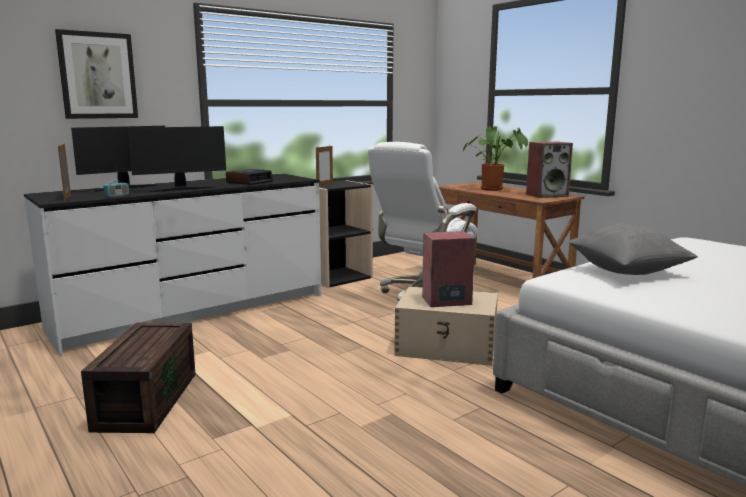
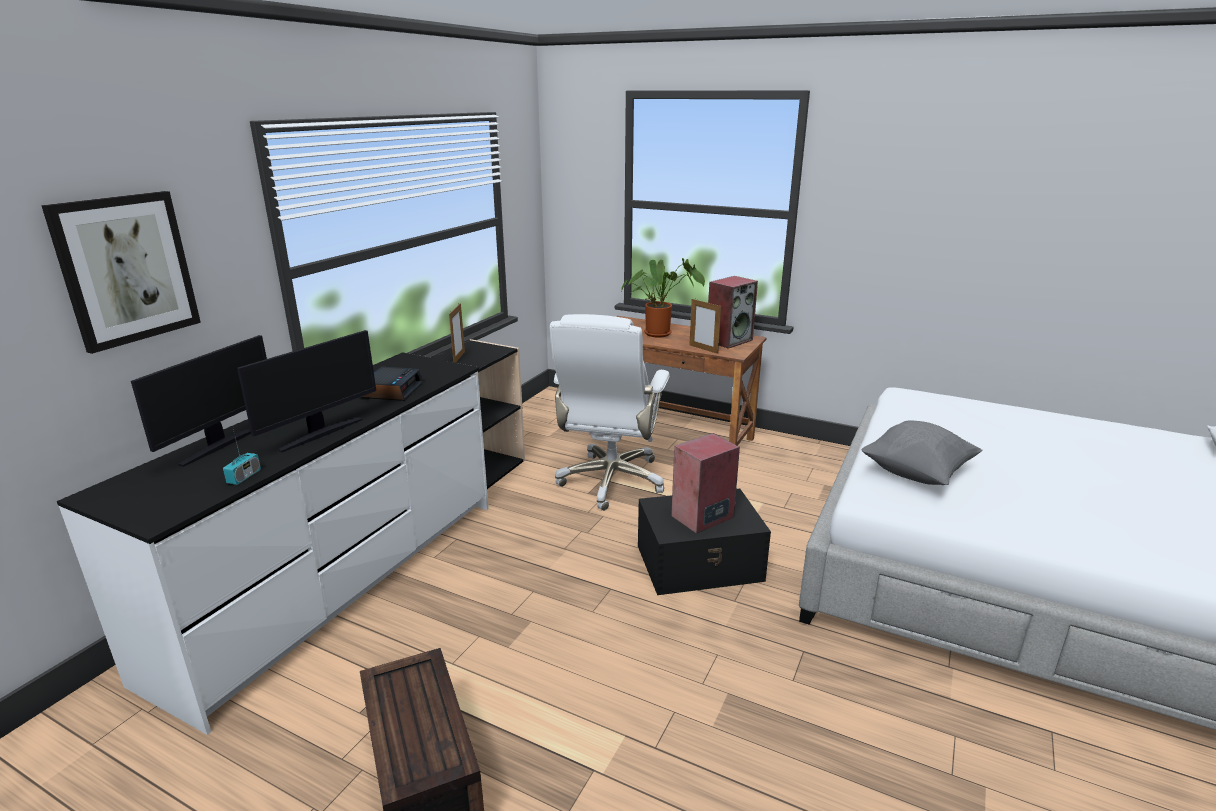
camera: 25 degrees left, 10 degrees up
picture frame [58,144,71,201] -> picture frame moved to [689,299,721,354]
beige storage box [394,286,498,366] -> black storage box [638,489,771,595]

